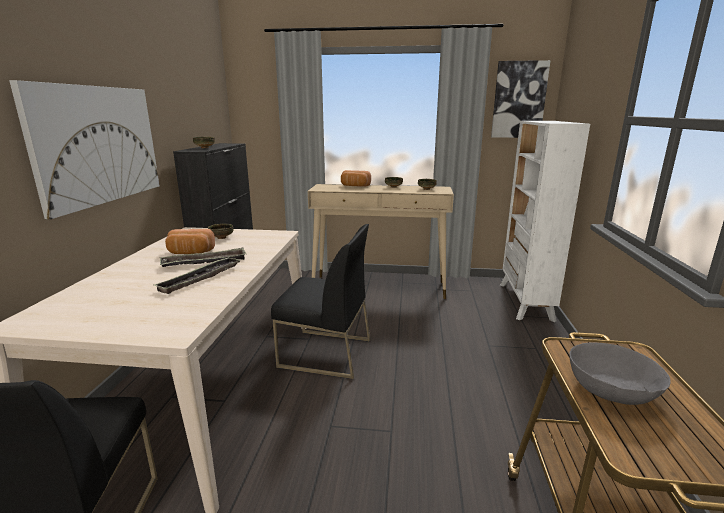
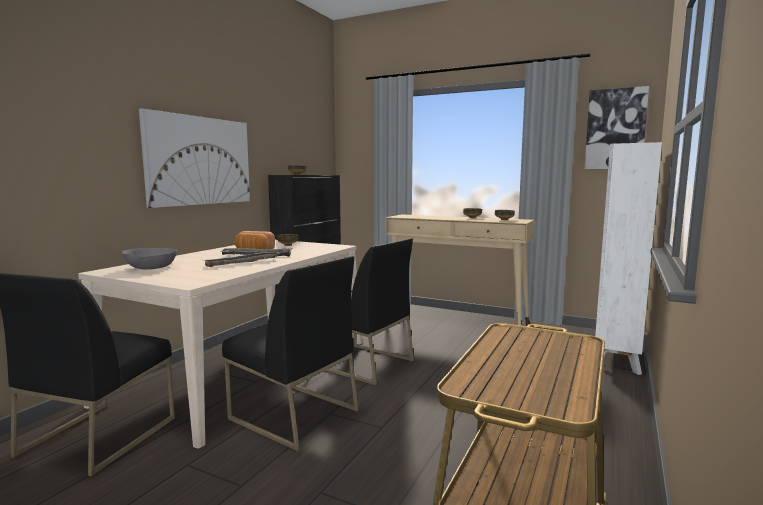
camera: 20 degrees right, 10 degrees down
bread [341,170,371,187] -> none
grey bowl [569,343,671,405] -> grey bowl moved to [122,248,177,269]
none -> black chair [222,256,359,451]

